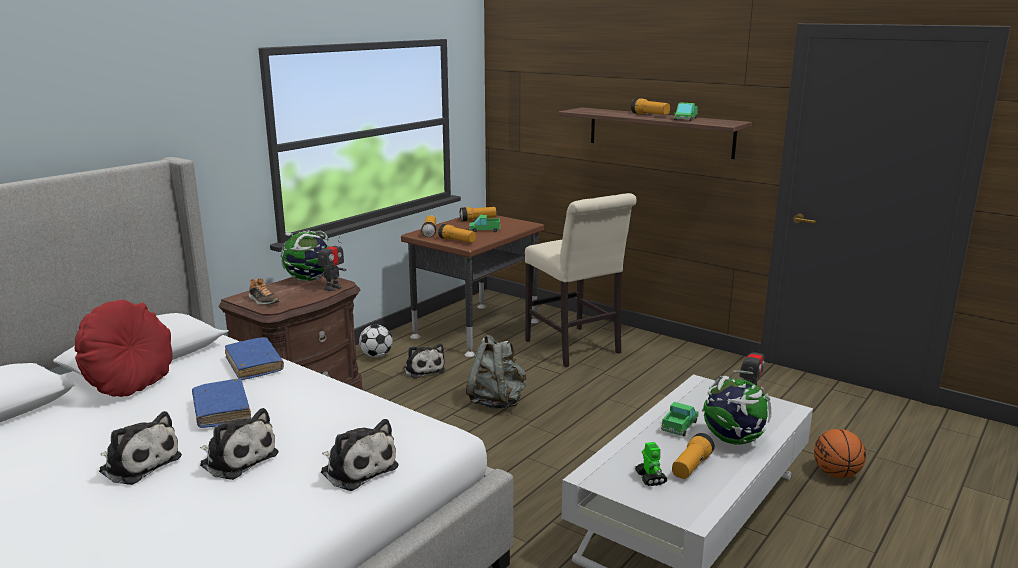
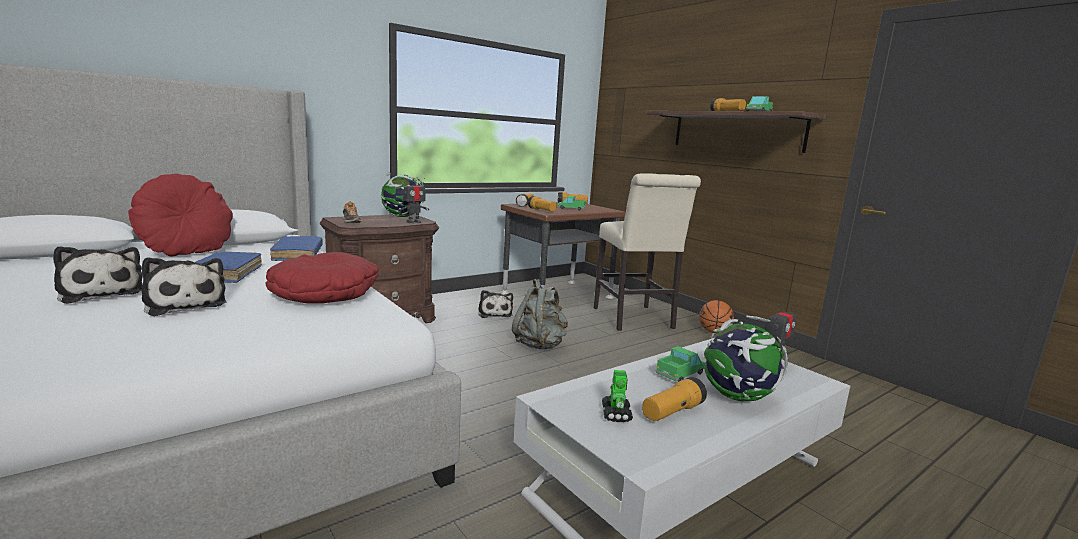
camera: 15 degrees right, 5 degrees down
plush toy [321,419,399,491] -> none
football [359,325,392,358] -> none
basketball [814,429,866,478] -> basketball moved to [699,300,734,334]
none -> red pillow [266,252,379,304]

